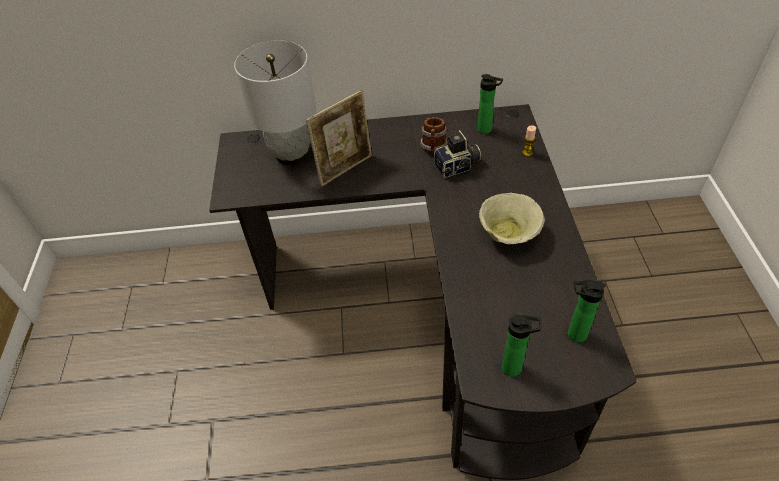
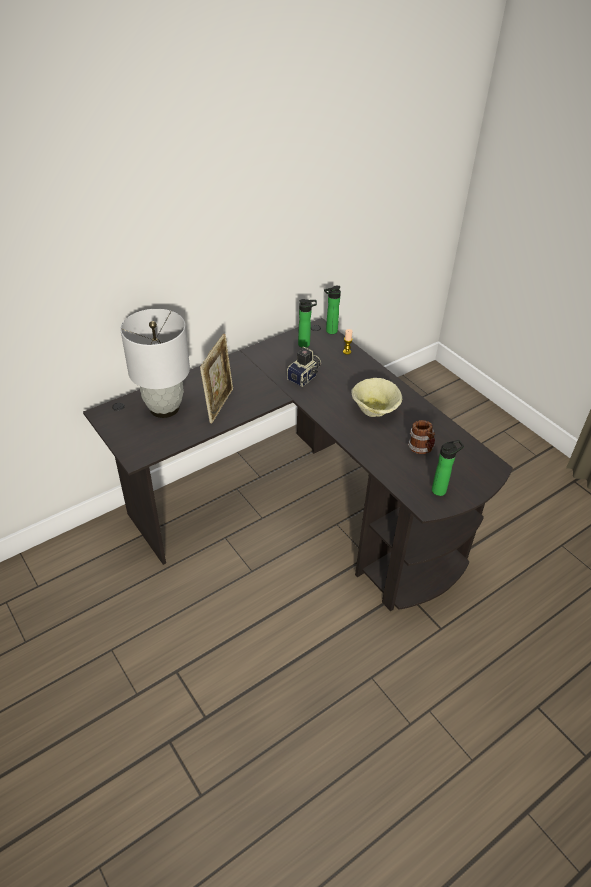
camera: 35 degrees left, 5 degrees down
mug [420,117,448,153] -> mug moved to [408,420,435,454]
bottle [568,280,606,343] -> bottle moved to [324,286,341,334]

